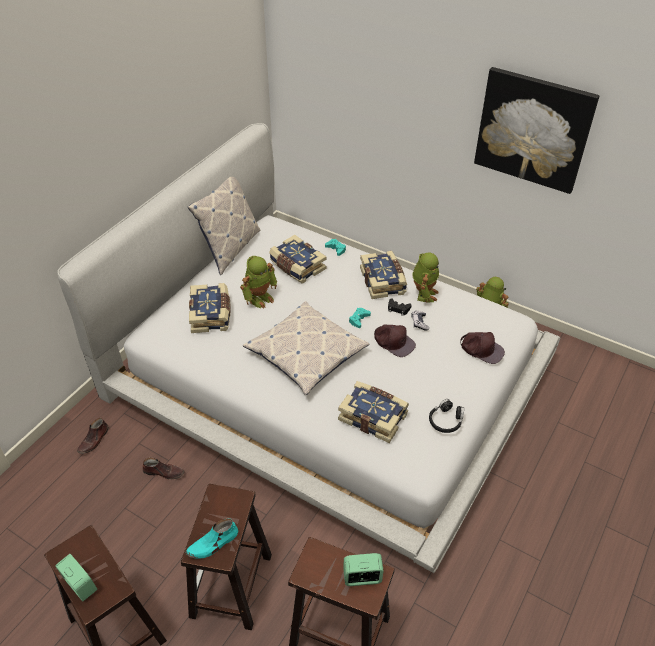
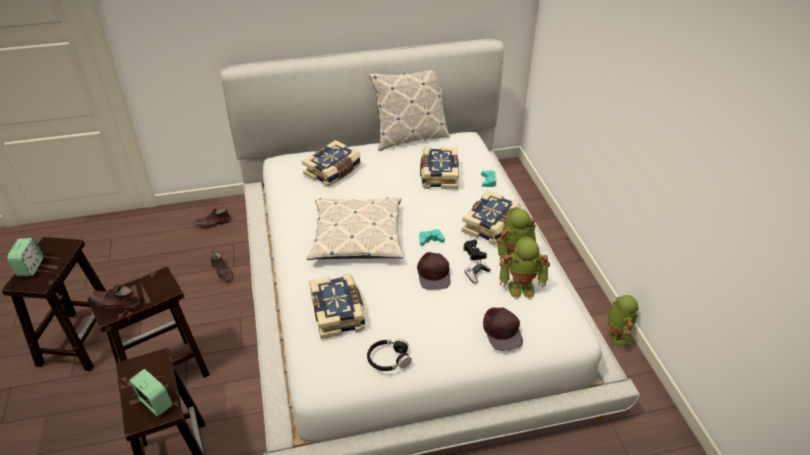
camera: 45 degrees right, 5 degrees down
turquoise shoe [186,519,238,559] -> brown shoe [90,285,140,310]
toy robot [240,256,277,309] -> toy robot moved to [499,237,550,300]
picture [474,67,599,194] -> none

